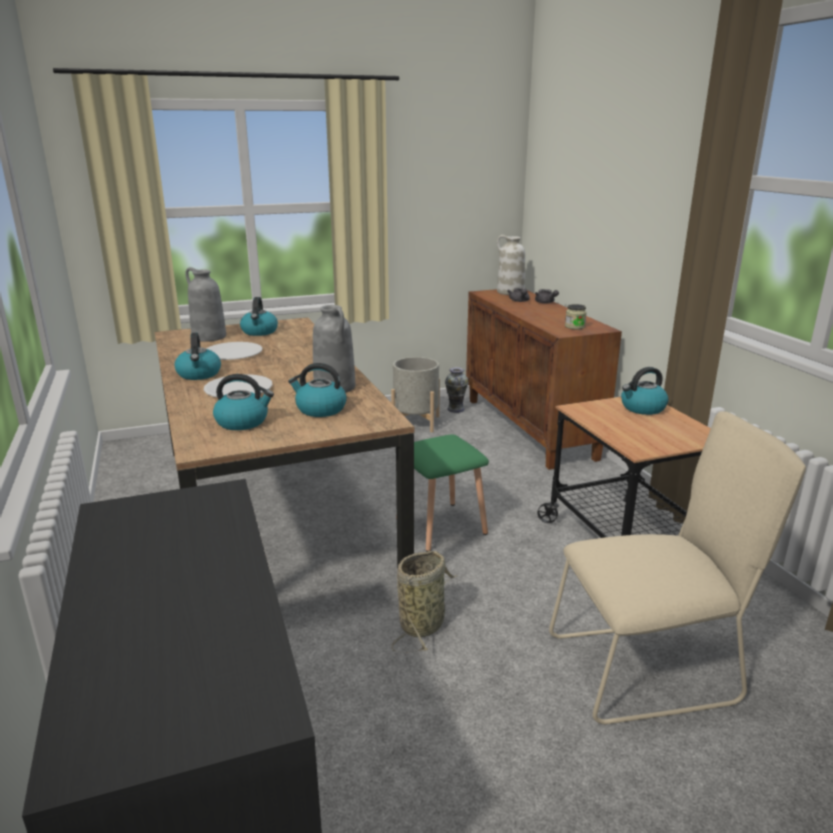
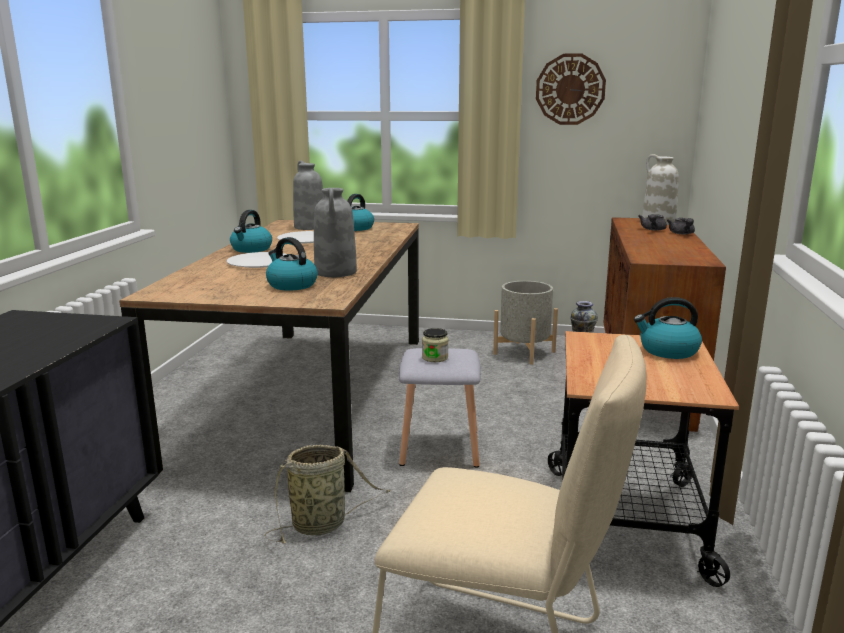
camera: 30 degrees right, 5 degrees down
kettle [213,374,274,430] -> none
green stool [396,434,489,552] -> grey stool [399,348,481,468]
jar [565,304,587,330] -> jar moved to [422,328,449,362]
none -> wall clock [536,53,606,125]

